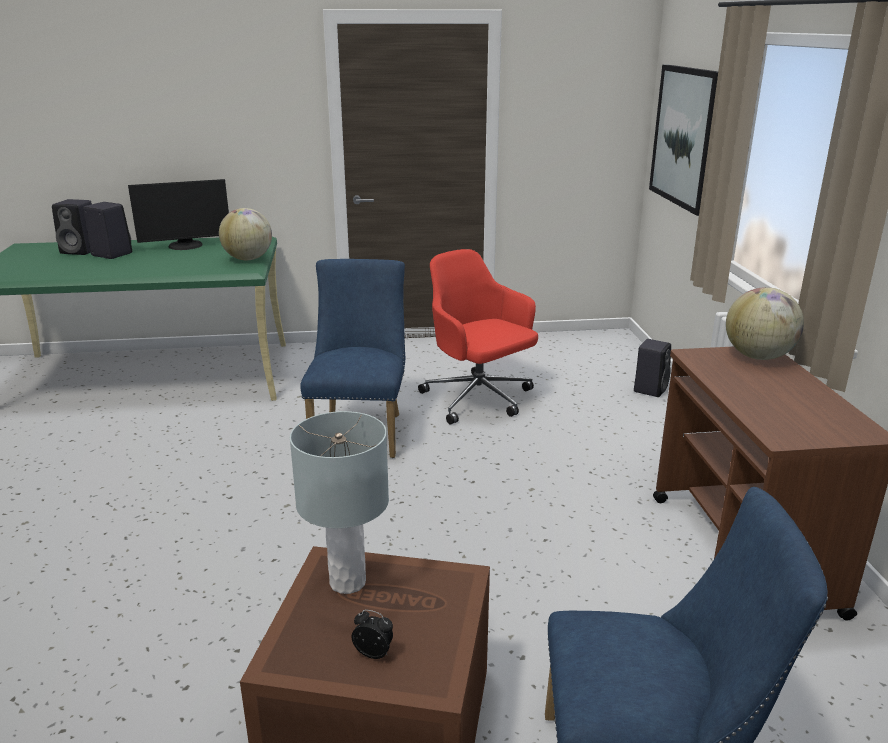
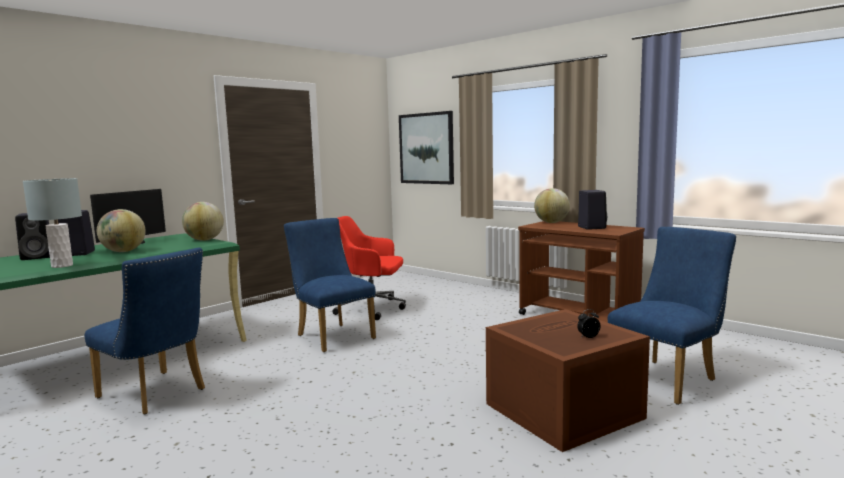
camera: 40 degrees left, 15 degrees down
grey table lamp [290,411,389,594] -> grey table lamp moved to [23,178,82,268]
black speaker [634,339,671,397] -> black speaker moved to [578,190,607,230]
none -> blue chair [84,248,205,415]
none -> globe [97,209,146,252]

